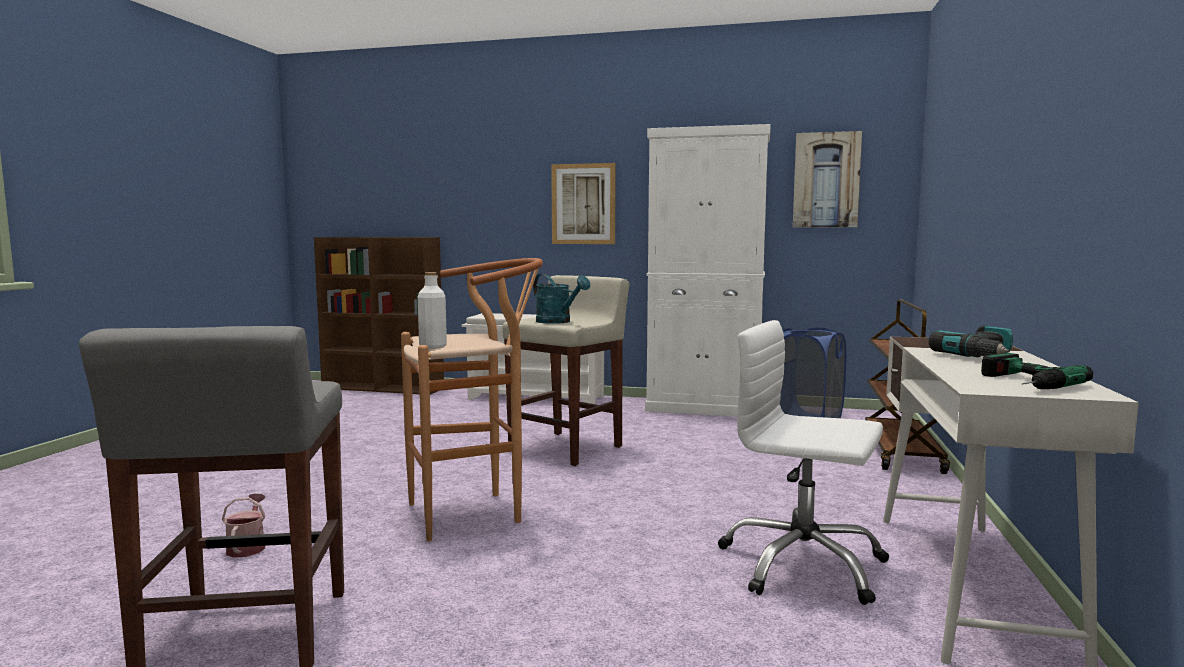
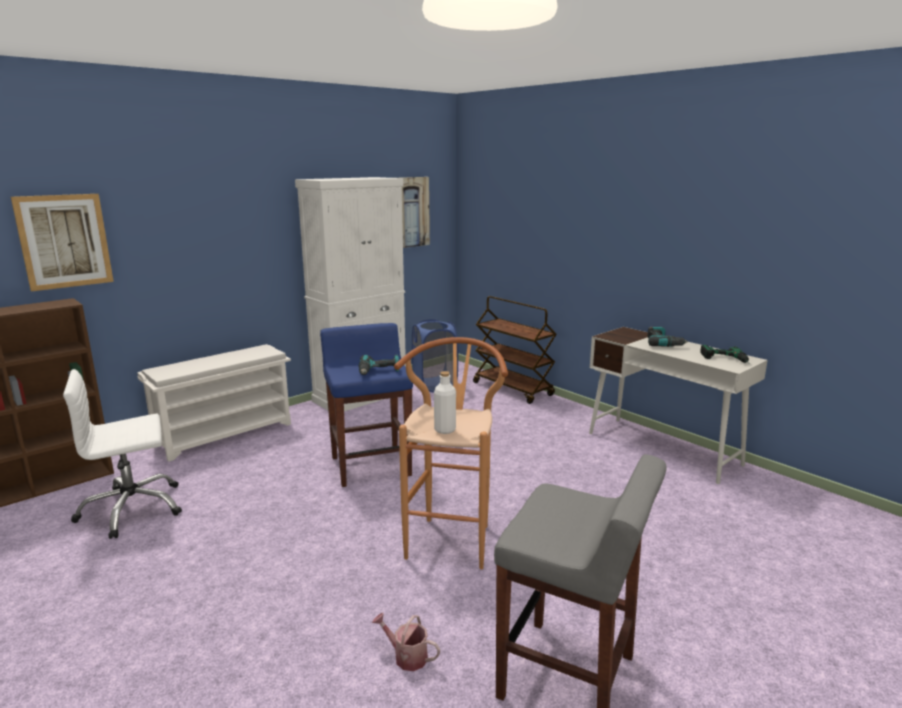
camera: 55 degrees left, 10 degrees up
beige stool [502,275,629,466] -> blue stool [320,323,413,487]
turquoise watering can [533,274,590,324] -> power drill [359,355,399,375]
picture [551,163,616,244] -> picture moved to [11,194,114,292]
white office chair [718,320,889,605] -> white office chair moved to [63,369,182,539]

